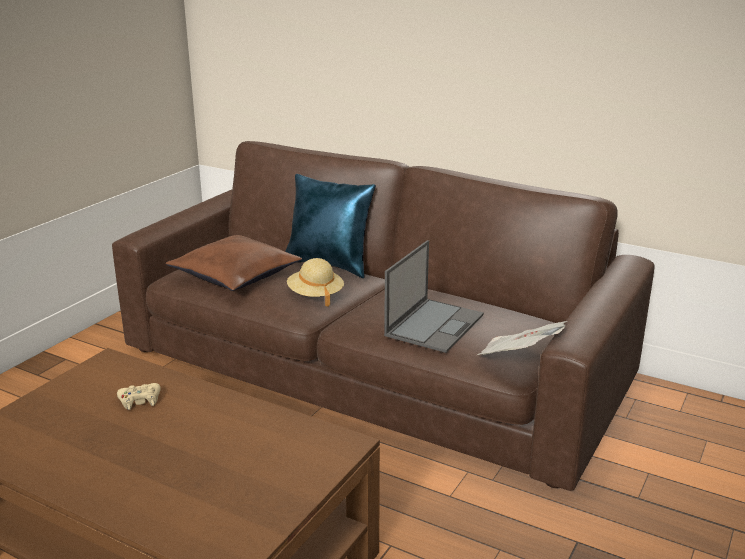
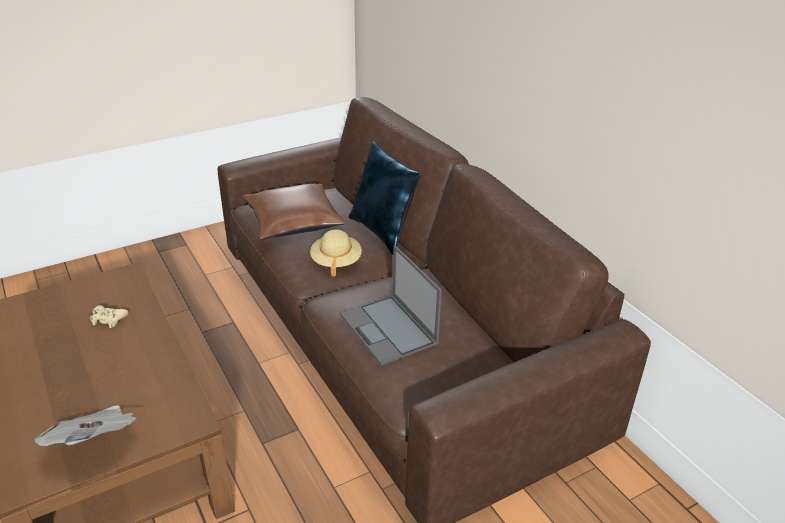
camera: 30 degrees right, 10 degrees up
laptop [384,240,484,353] -> laptop turned 90 degrees clockwise [340,245,442,366]
newspaper [477,321,567,355] -> newspaper moved to [35,406,138,446]

